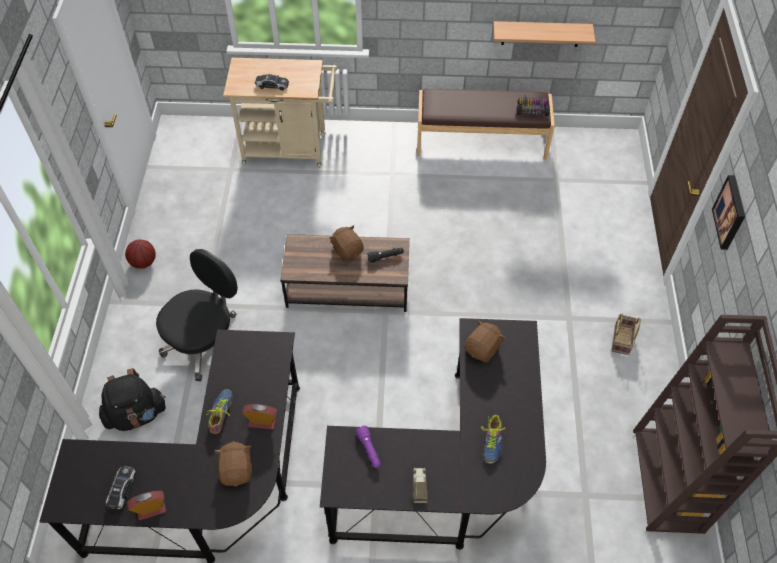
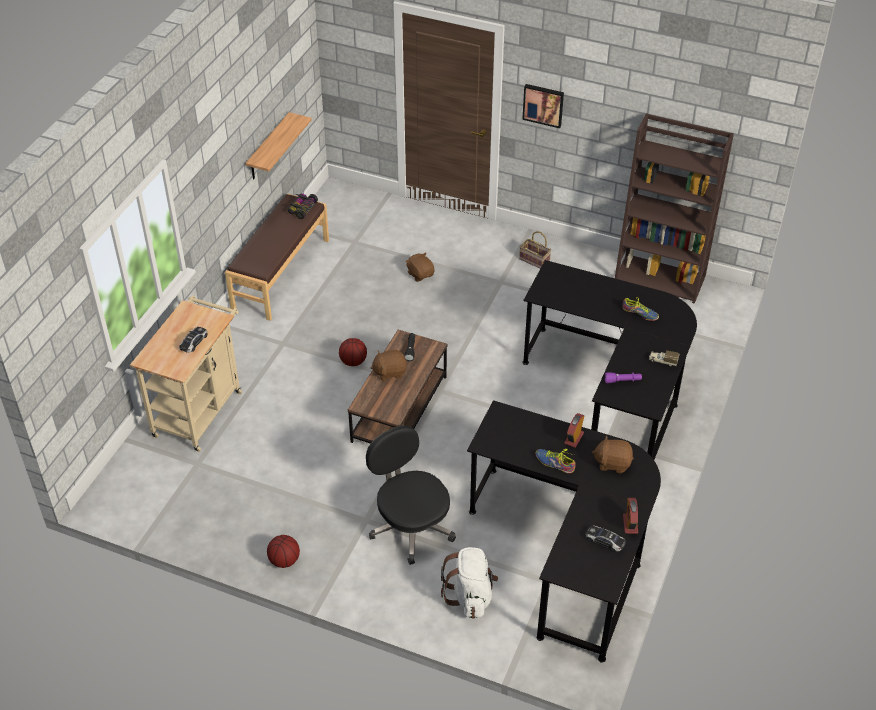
camera: 70 degrees left, 10 degrees down
black backpack [99,368,166,431] -> white backpack [441,547,498,618]
brown plush toy [465,320,505,363] -> brown plush toy moved to [405,253,435,282]
none -> basketball [339,338,367,366]

